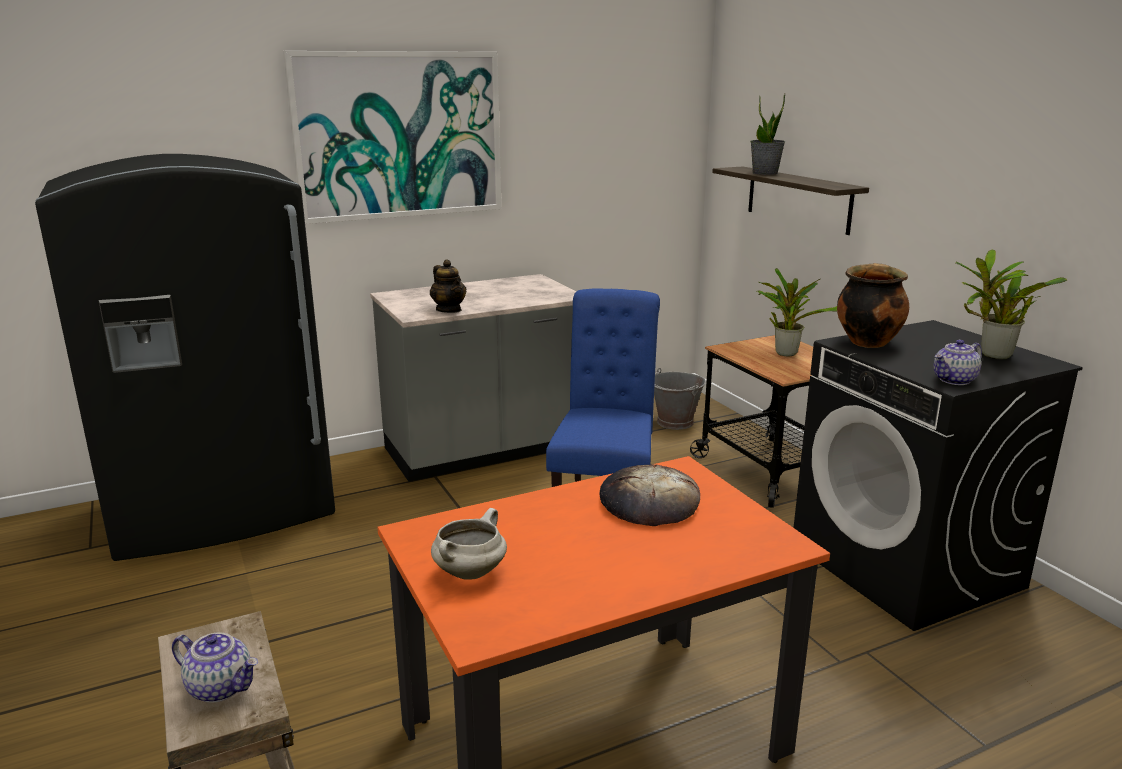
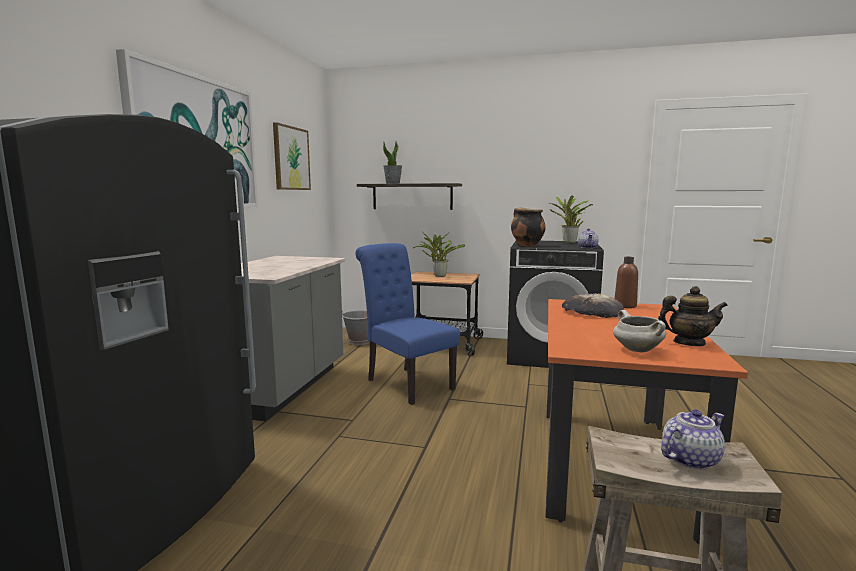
camera: 50 degrees left, 10 degrees down
teapot [430,260,466,313] -> teapot moved to [658,286,728,346]
none -> picture [273,122,311,190]
none -> brown bottle [614,257,638,308]

